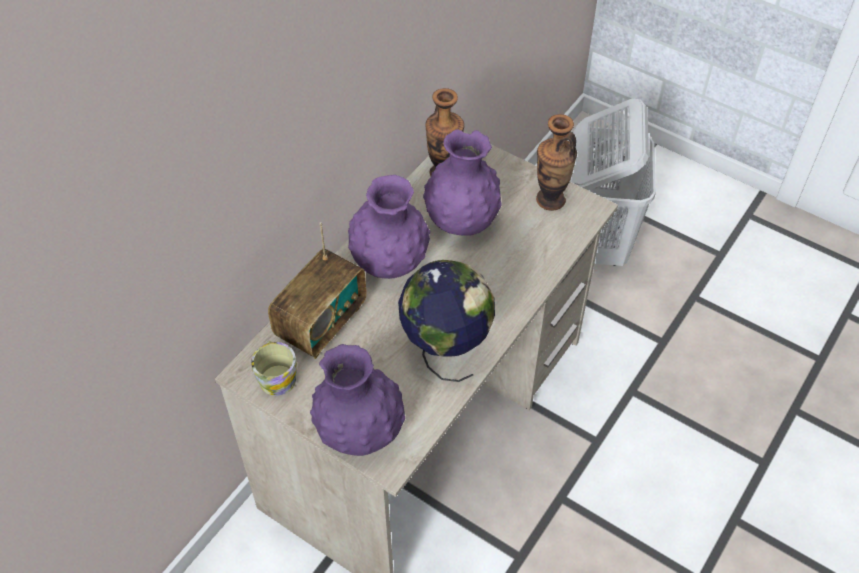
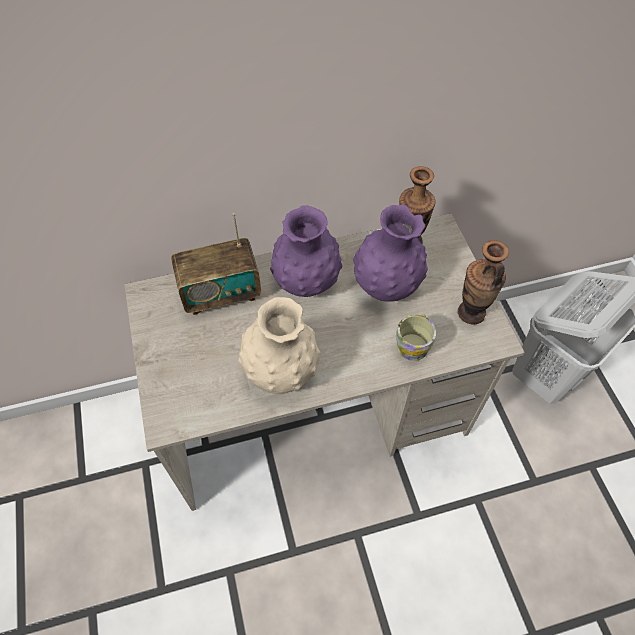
camera: 40 degrees right, 5 degrees up
mug [251,341,297,396] -> mug moved to [396,314,436,361]
purple vase [310,344,405,456] -> none
globe [398,260,495,382] -> beige vase [238,297,320,394]

